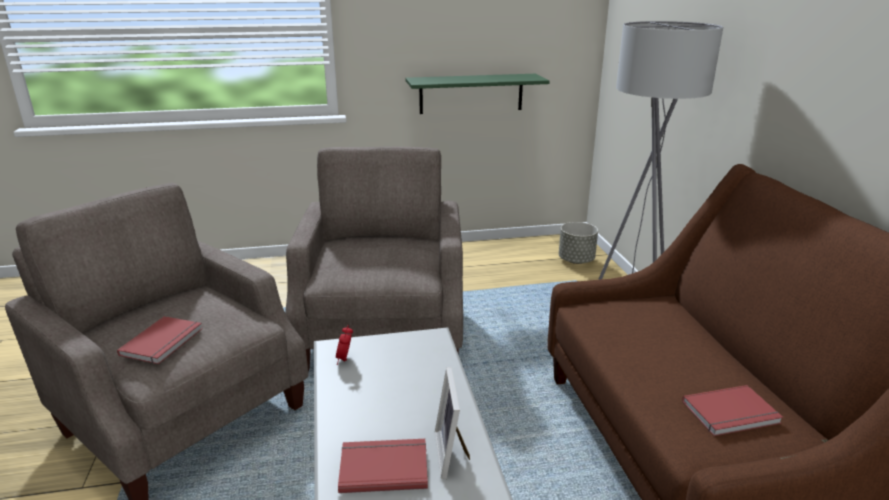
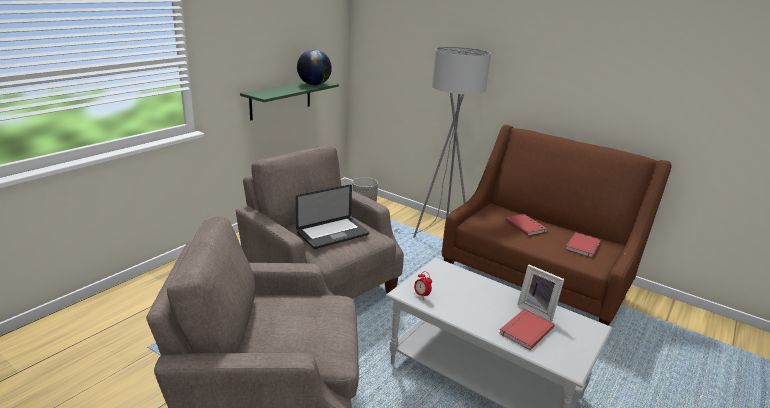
camera: 45 degrees left, 0 degrees up
red book [117,316,203,364] -> red book moved to [506,214,547,236]
none -> laptop [296,185,369,249]
none -> globe [297,50,332,85]

